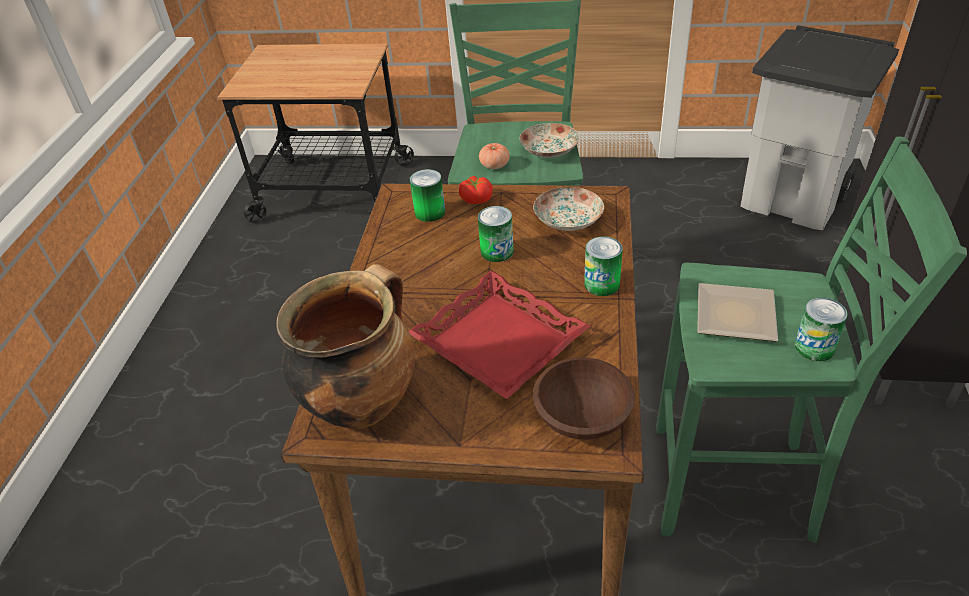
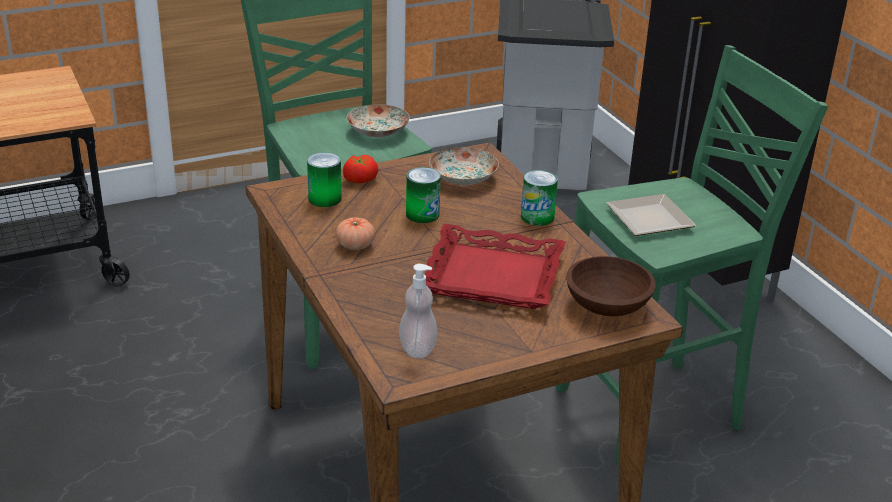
camera: 35 degrees left, 10 degrees down
cooking pot [276,264,415,429] -> soap dispenser [399,264,438,358]
tomato [479,143,510,169] -> tomato moved to [336,217,375,250]
can [795,298,848,361] -> none

